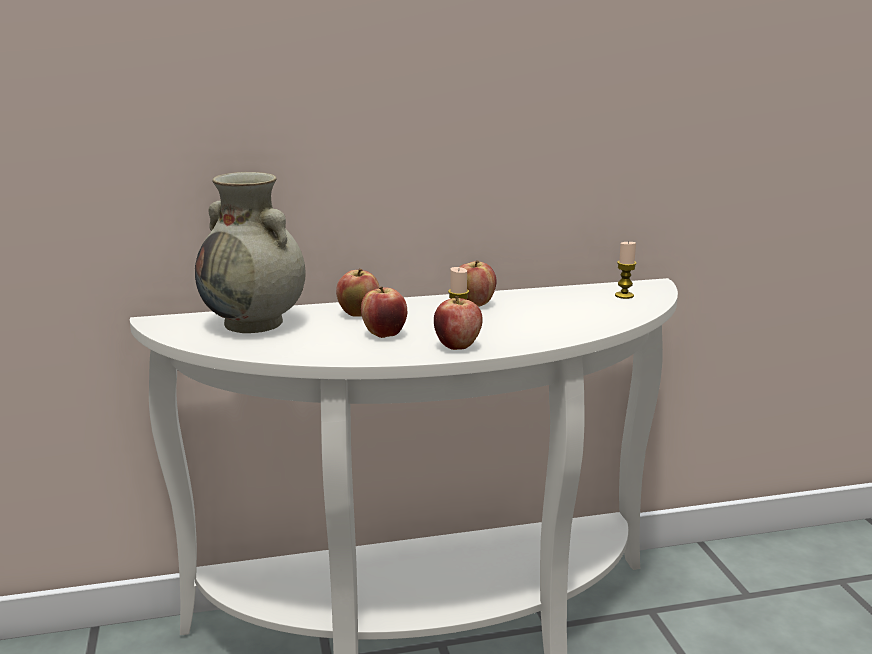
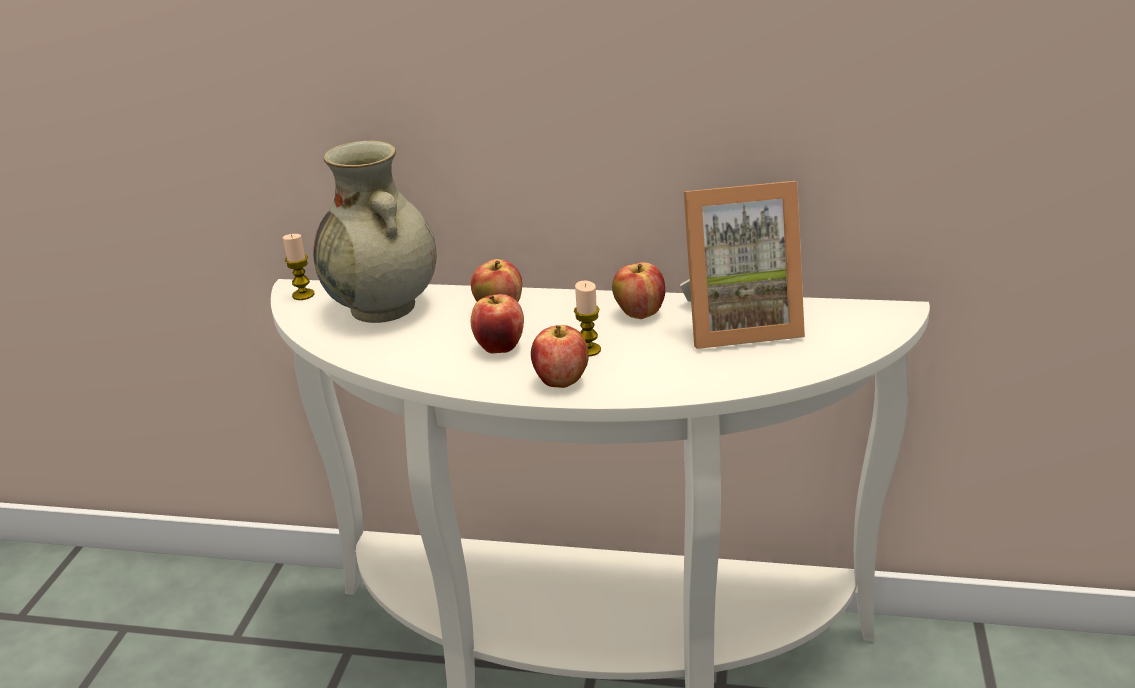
camera: 25 degrees right, 10 degrees up
candle [615,241,637,299] -> candle moved to [283,234,314,300]
none -> picture frame [680,181,805,349]

